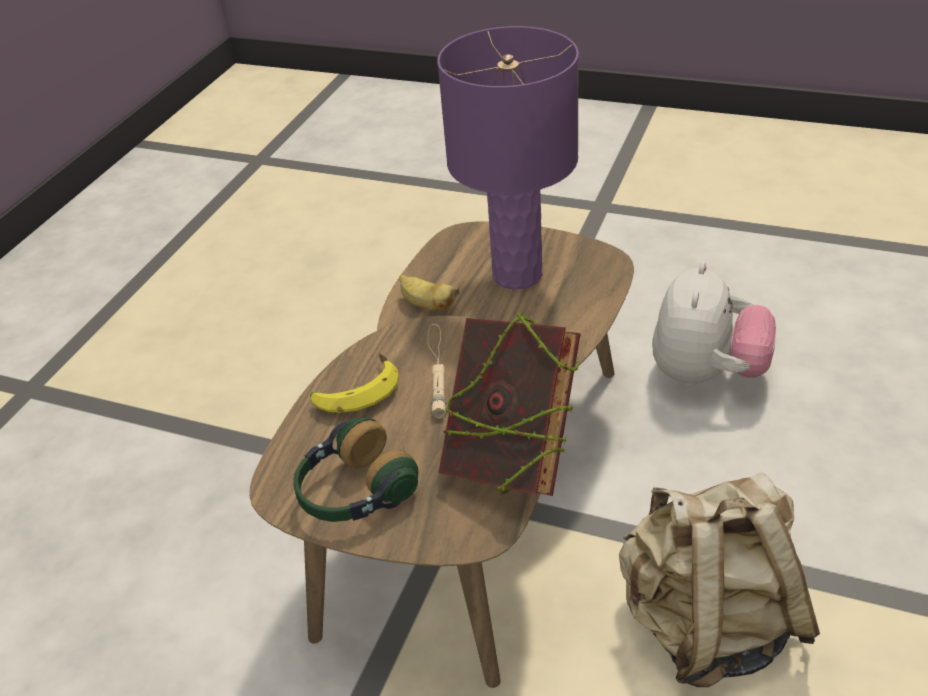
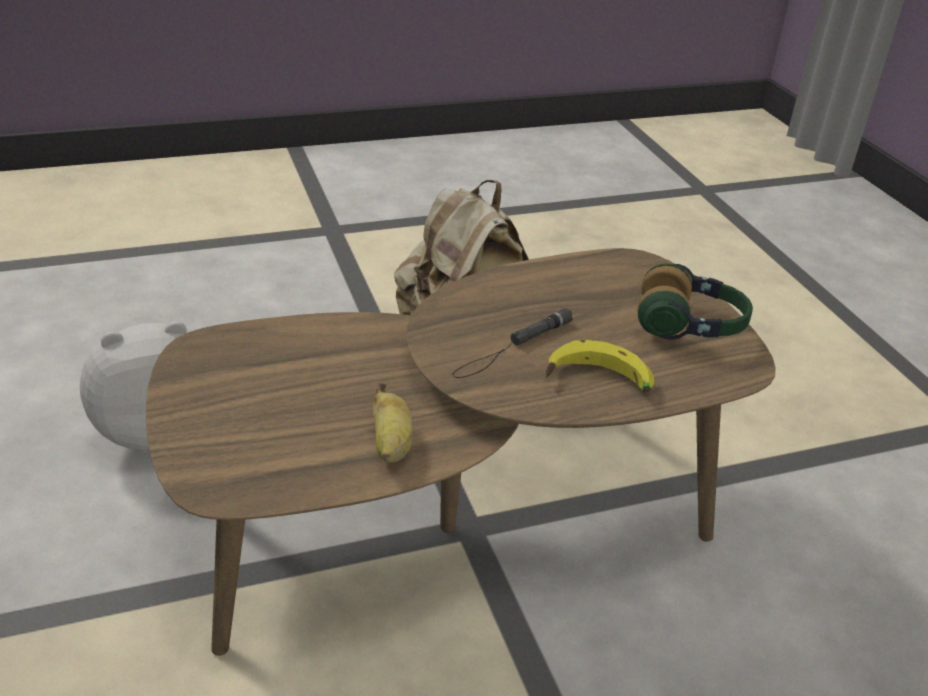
camera: 135 degrees left, 5 degrees down
beige flashlight [428,324,446,419] -> black flashlight [452,308,573,378]
purple table lamp [437,26,579,290] -> none
book [438,312,581,496] -> none

